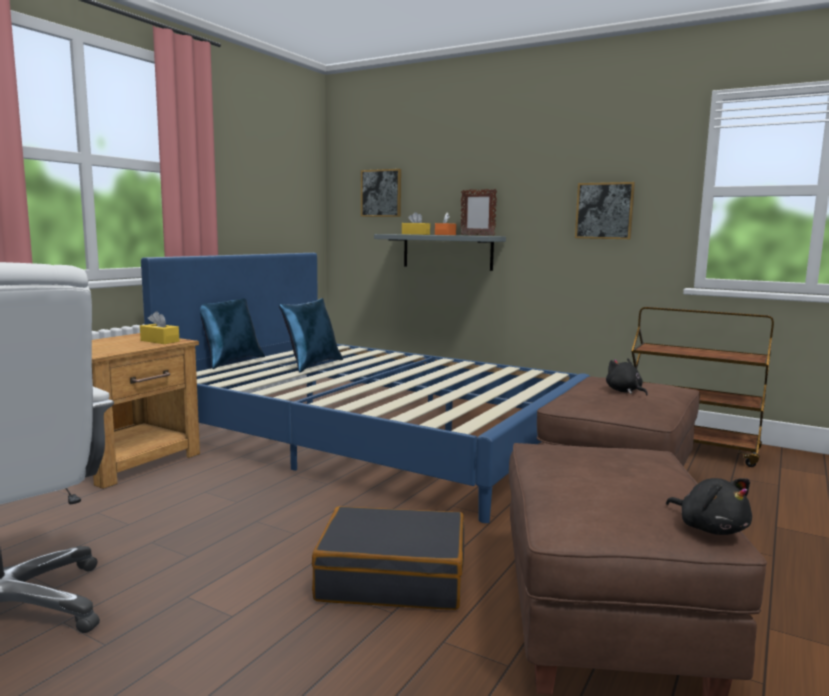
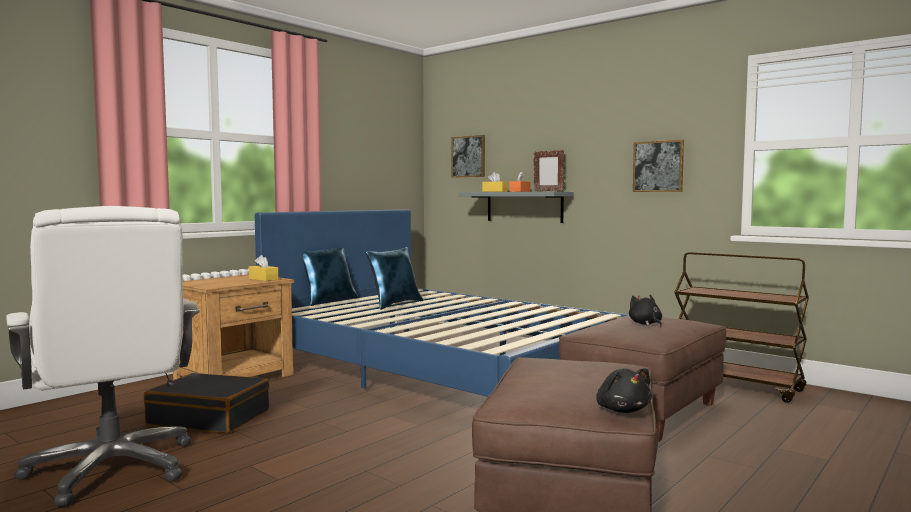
camera: 10 degrees right, 5 degrees down
black suitcase [312,506,464,610] -> black suitcase moved to [144,373,270,433]

